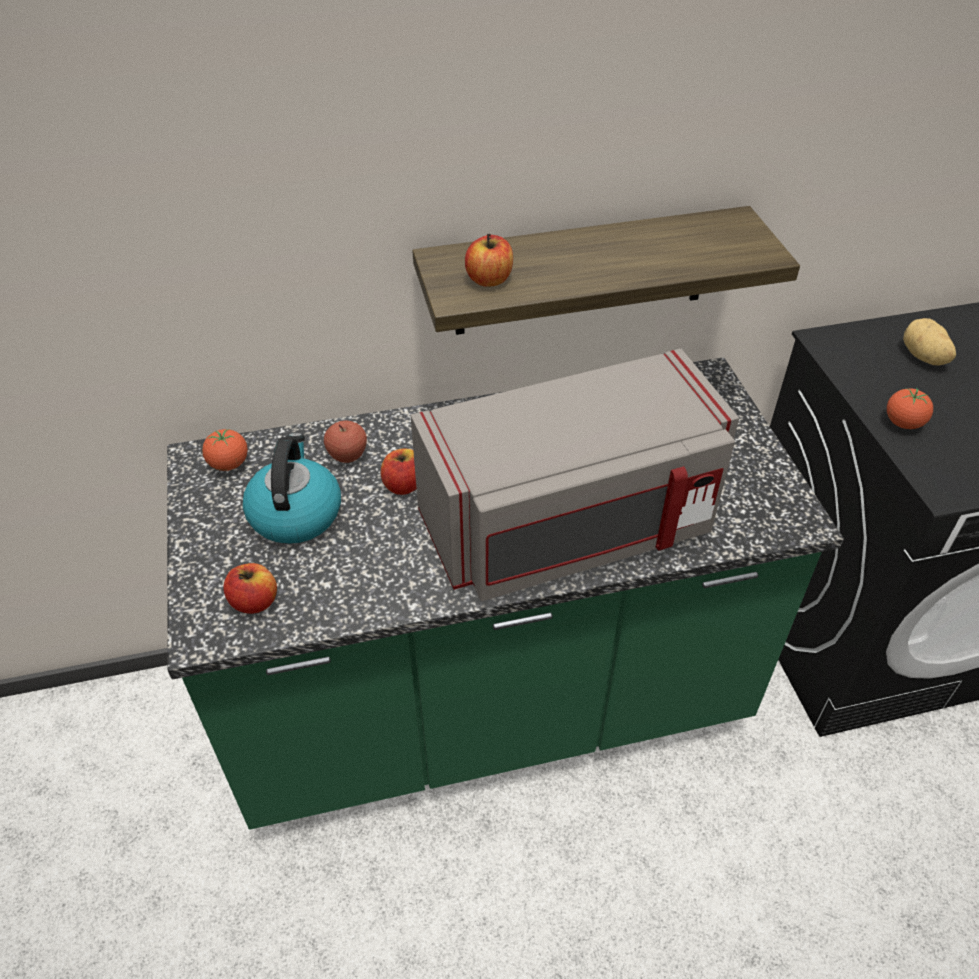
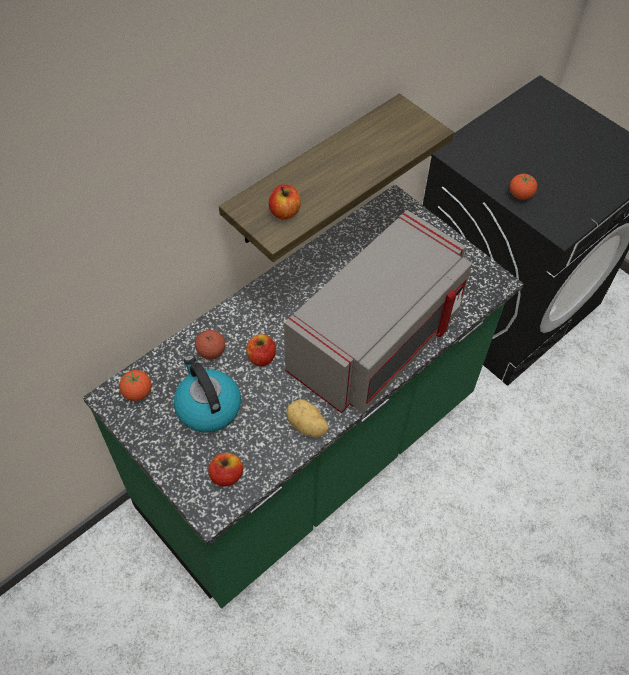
camera: 30 degrees left, 10 degrees up
potato [903,318,956,366] -> potato moved to [286,399,329,437]

